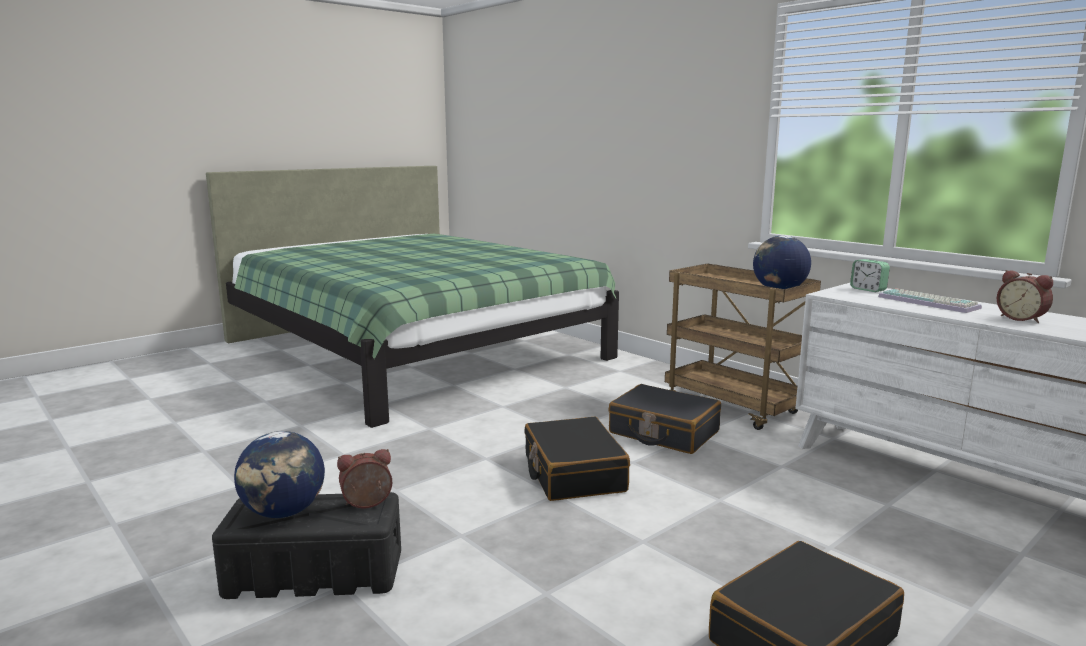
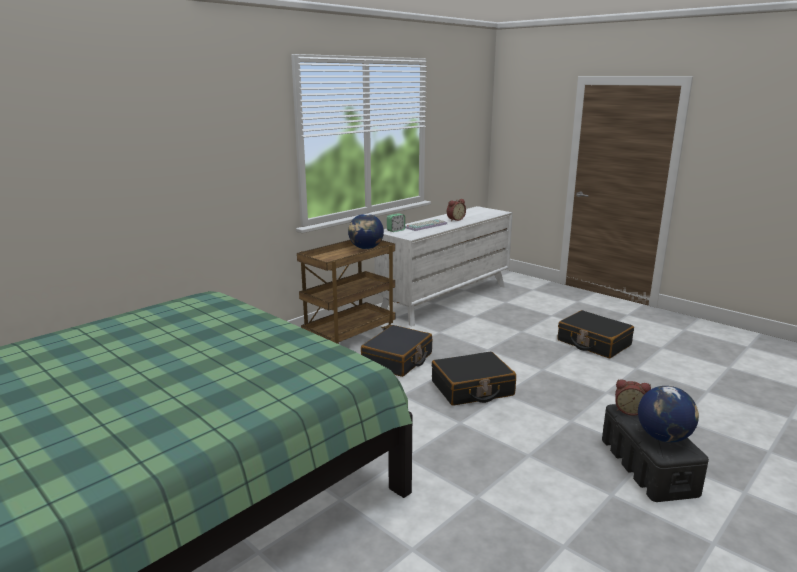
camera: 95 degrees left, 5 degrees up
alarm clock [337,449,392,508] -> alarm clock turned 45 degrees counterclockwise [615,379,651,416]

